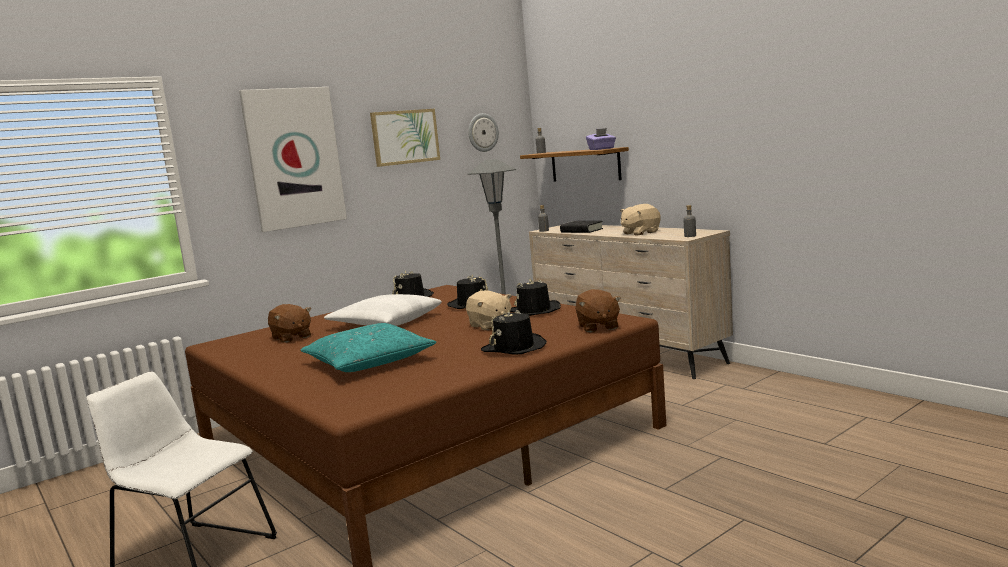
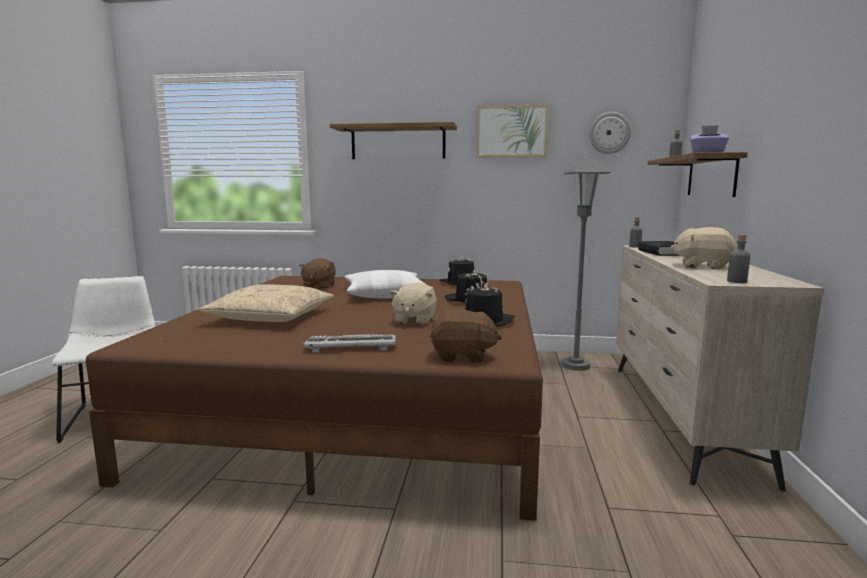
camera: 45 degrees right, 0 degrees up
picture [239,87,347,232] -> shelf [330,122,457,159]
turquoise pillow [300,323,436,372] -> beige pillow [199,284,334,322]
black hat [481,310,547,355] -> keyboard [303,334,396,352]
brown plush toy [575,289,621,333] -> brown plush toy turned 120 degrees counterclockwise [430,310,502,363]

